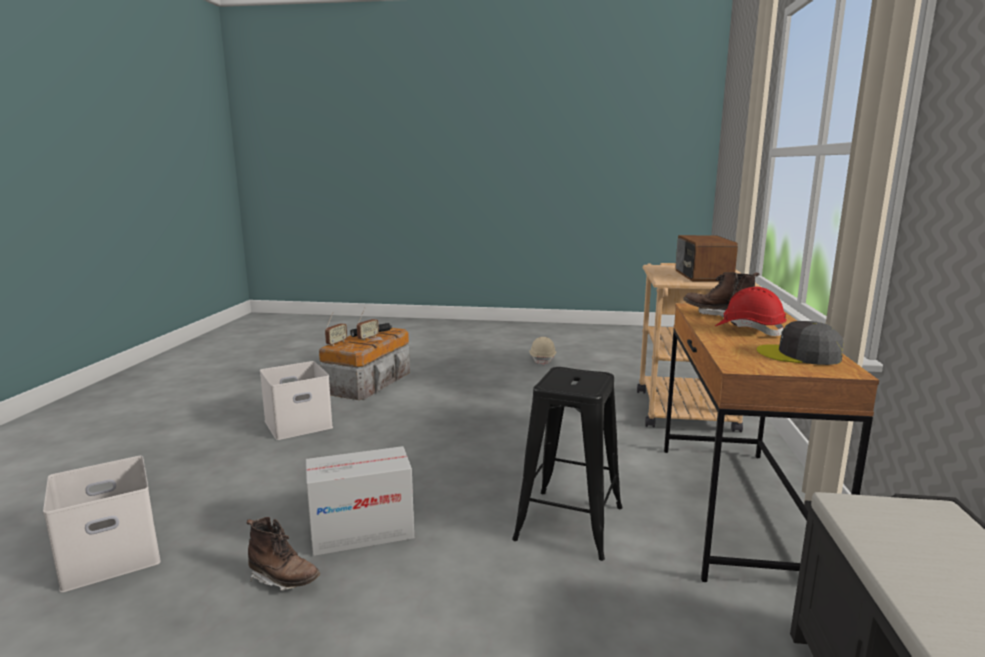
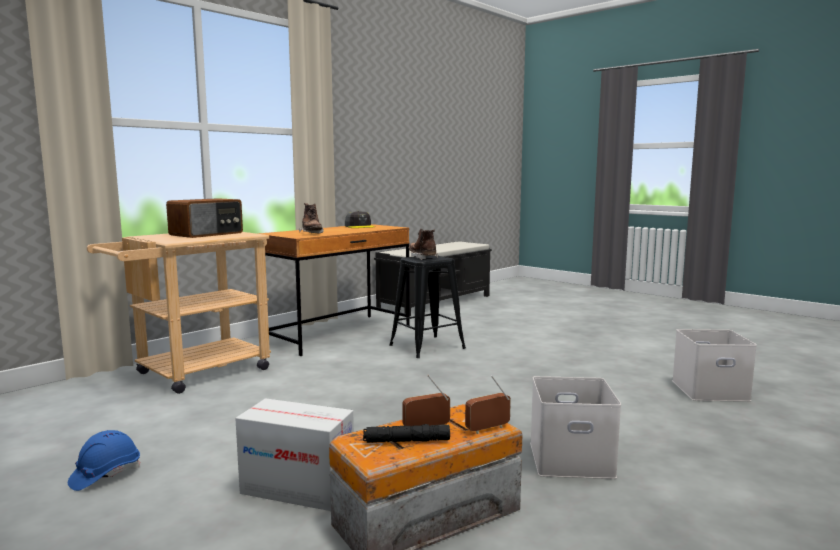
camera: 145 degrees left, 5 degrees down
brown boot [247,517,320,590] -> brown boot moved to [409,229,438,260]
cardboard box [306,446,414,556] -> cardboard box moved to [235,398,354,511]
beige hard hat [530,337,557,365] -> blue hard hat [68,430,140,491]
red hard hat [715,287,787,336] -> none

